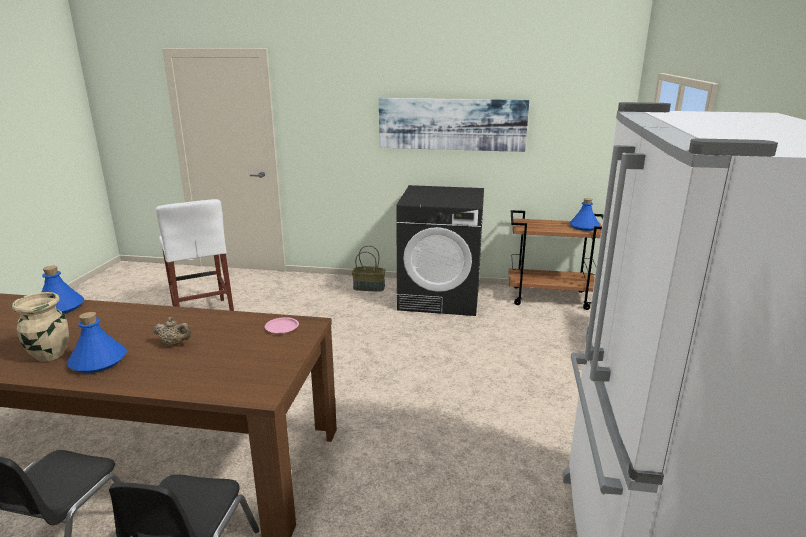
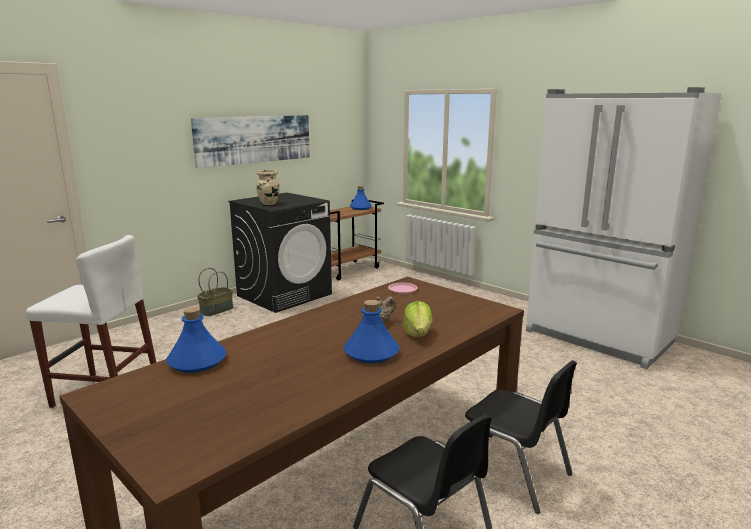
camera: 55 degrees left, 5 degrees down
beige vase [12,292,69,362] -> beige vase moved to [256,170,280,205]
none -> lettuce [403,301,433,337]

